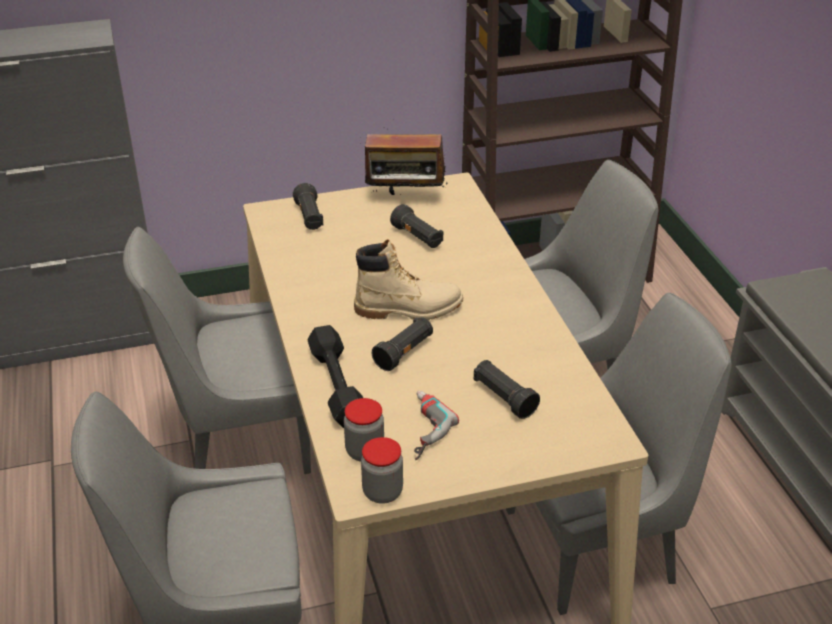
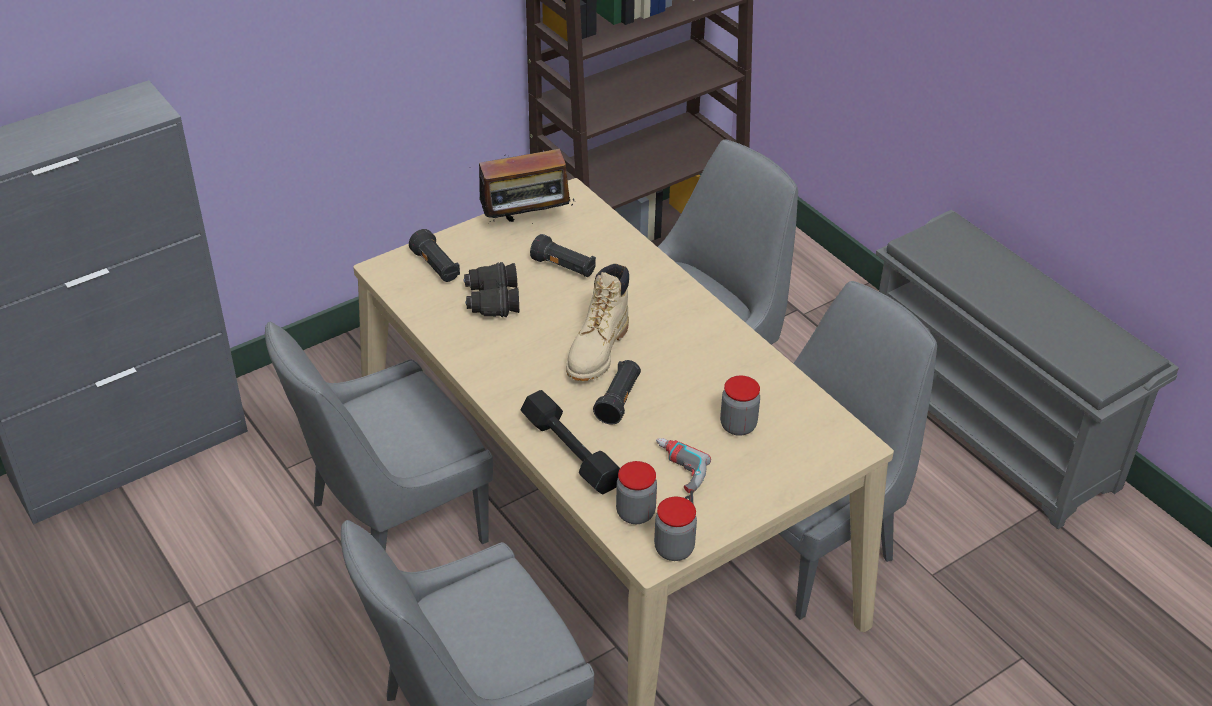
camera: 20 degrees left, 5 degrees up
beige boot [354,239,463,320] -> beige boot turned 135 degrees clockwise [566,264,629,381]
black flashlight [474,360,540,419] -> jar [720,375,760,436]
none -> black binoculars [463,262,519,317]

